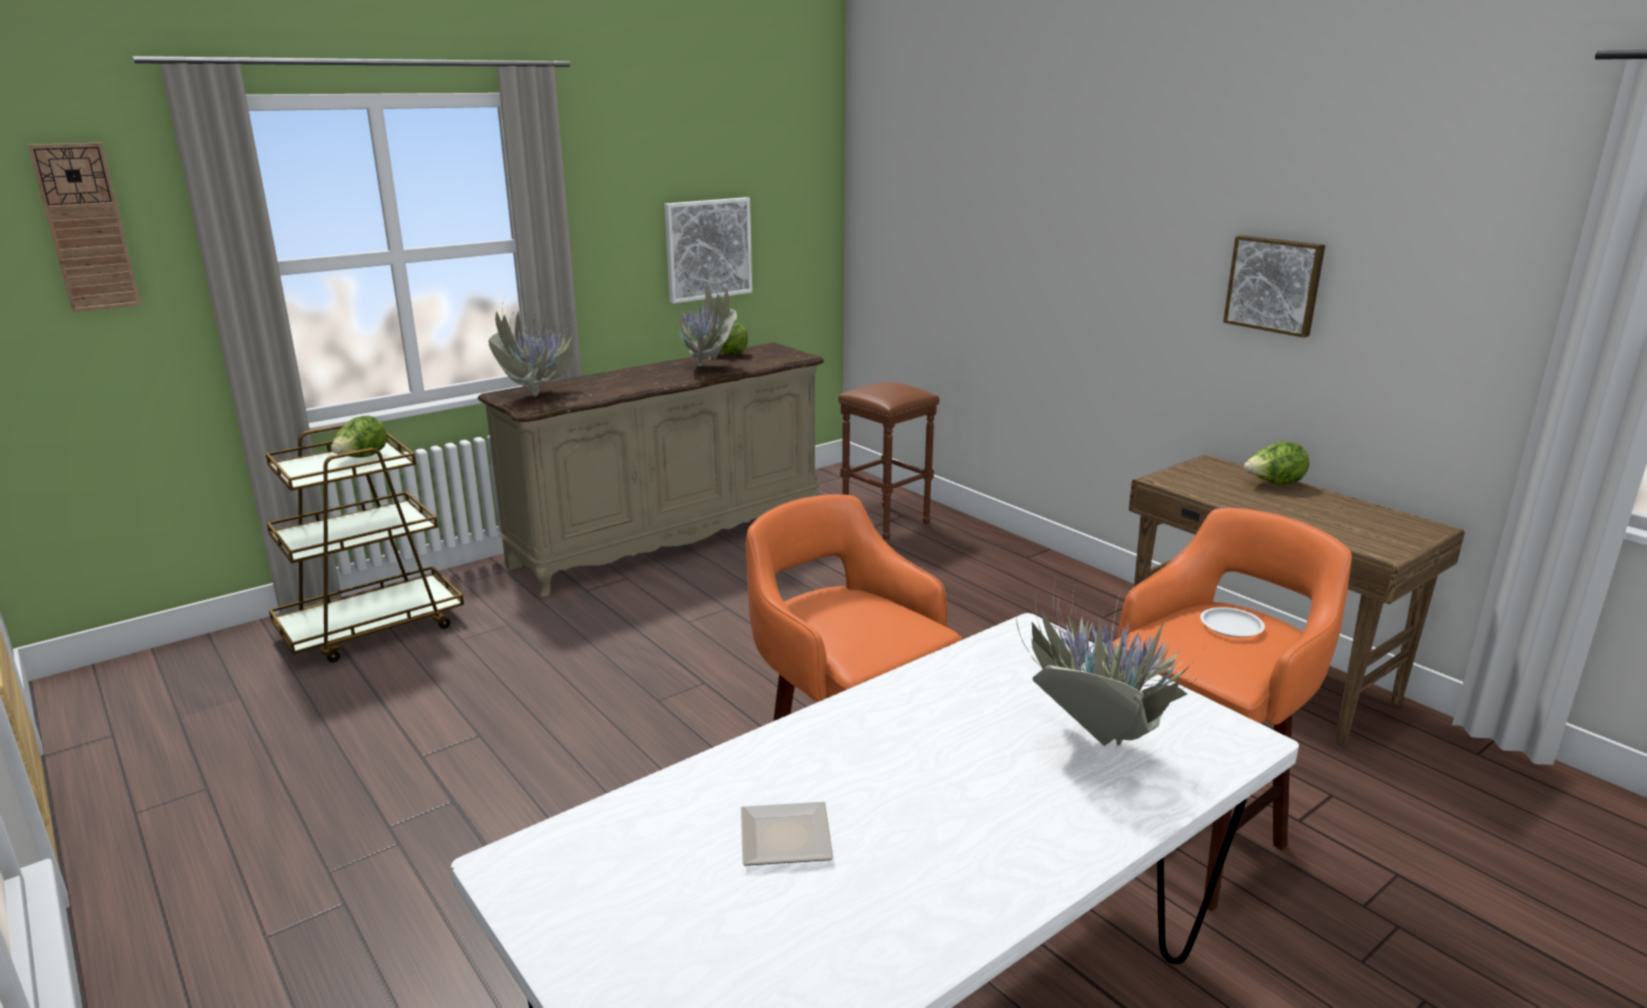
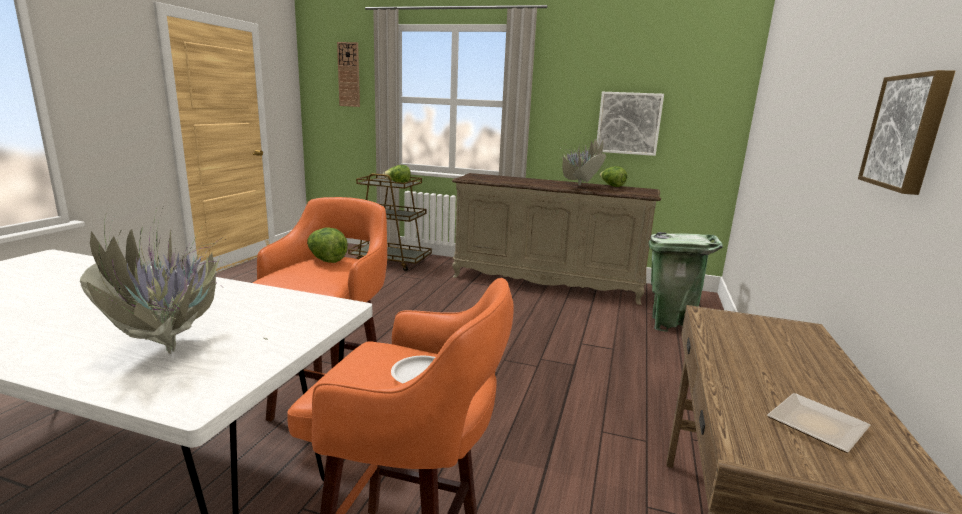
camera: 55 degrees right, 5 degrees down
potted plant [488,292,592,397] -> none
plate [741,802,833,866] -> plate moved to [767,393,870,453]
brown stool [838,382,939,540] -> green trash can [649,232,723,331]
lettuce [1244,442,1309,484] -> lettuce moved to [307,228,348,263]

